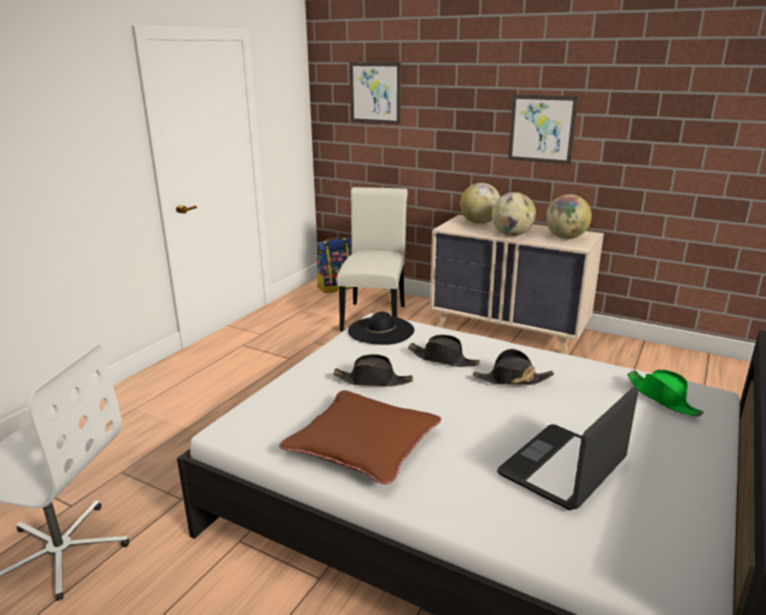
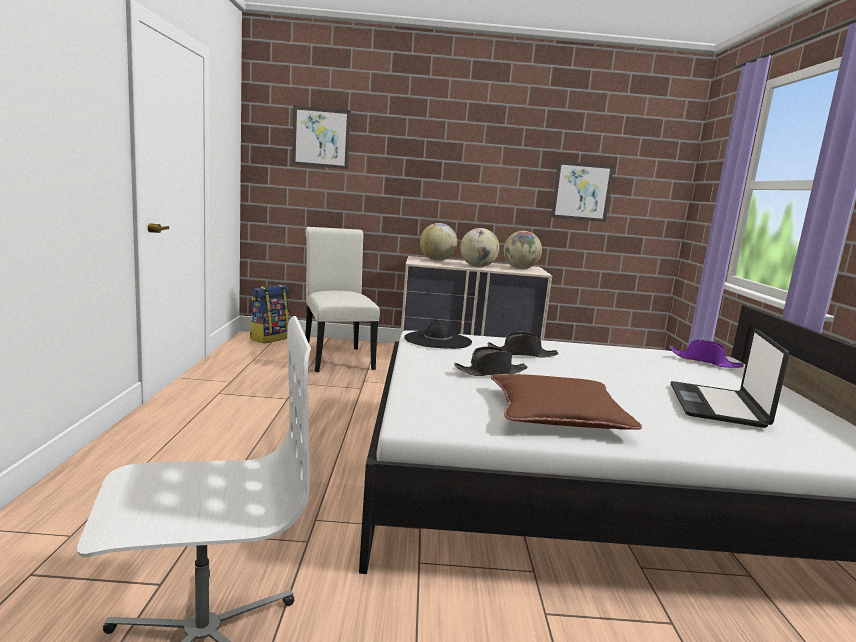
camera: 30 degrees left, 10 degrees down
black hat [473,349,554,385] -> none
picture [508,94,578,165] -> picture moved to [551,161,614,222]
green hat [627,370,704,416] -> purple hat [669,340,744,368]

